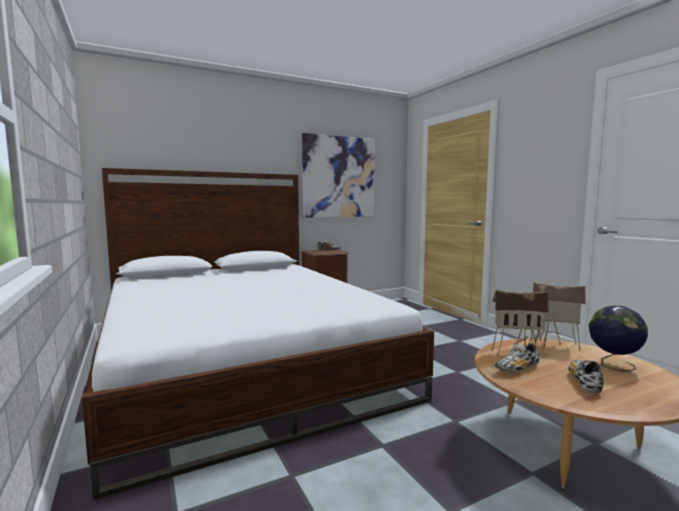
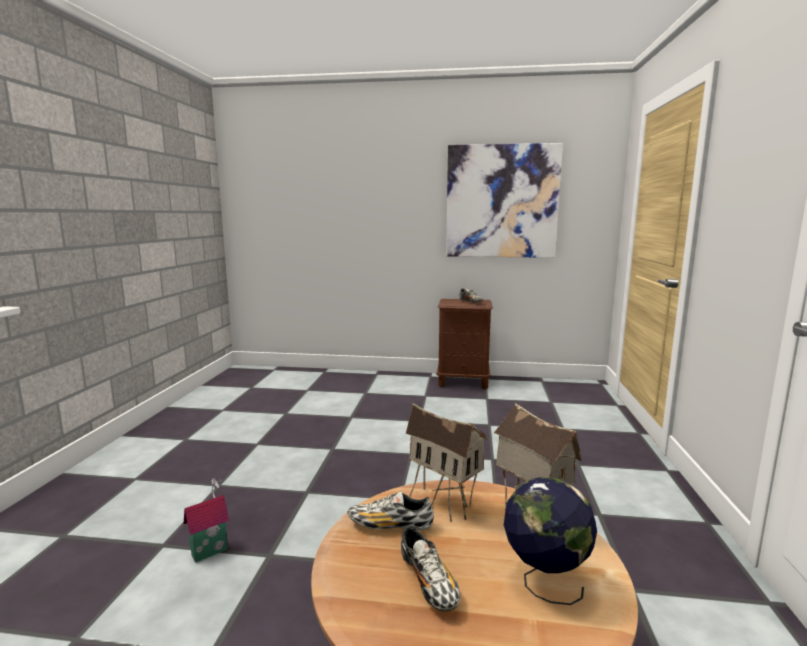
camera: 35 degrees right, 5 degrees up
bed [82,168,434,500] -> none
shoe [568,360,604,393] -> shoe turned 105 degrees clockwise [401,525,460,612]
none -> toy house [184,478,229,563]

